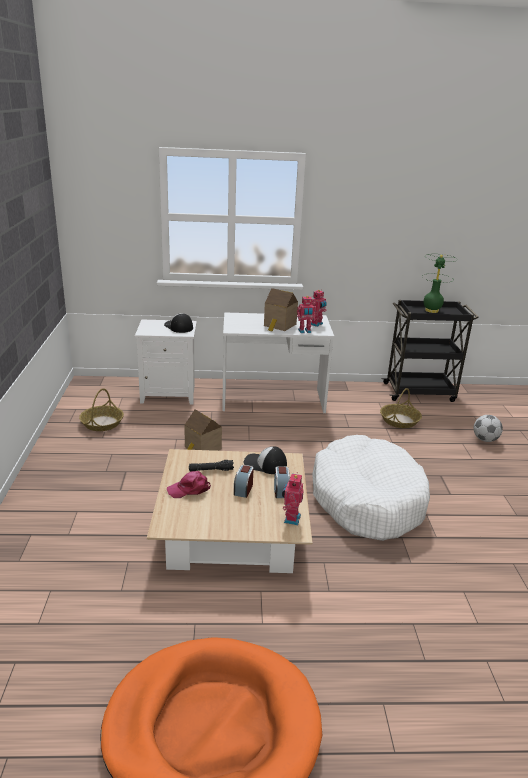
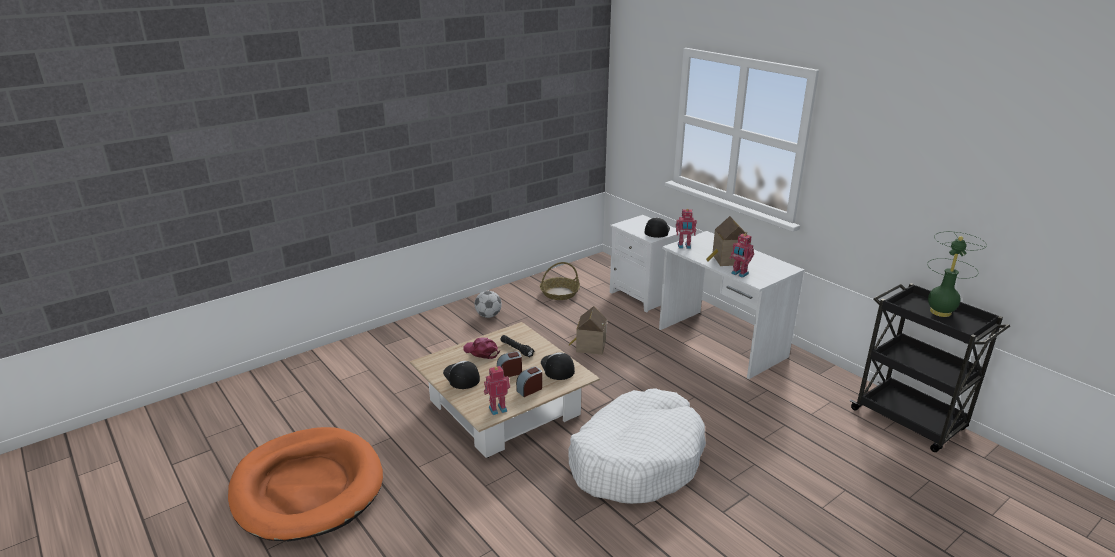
camera: 55 degrees right, 0 degrees up
toy robot [311,289,327,327] -> toy robot moved to [676,209,697,249]
basket [380,388,422,428] -> none
football [474,415,503,442] -> football moved to [475,291,502,318]
none -> cap [443,361,480,389]

